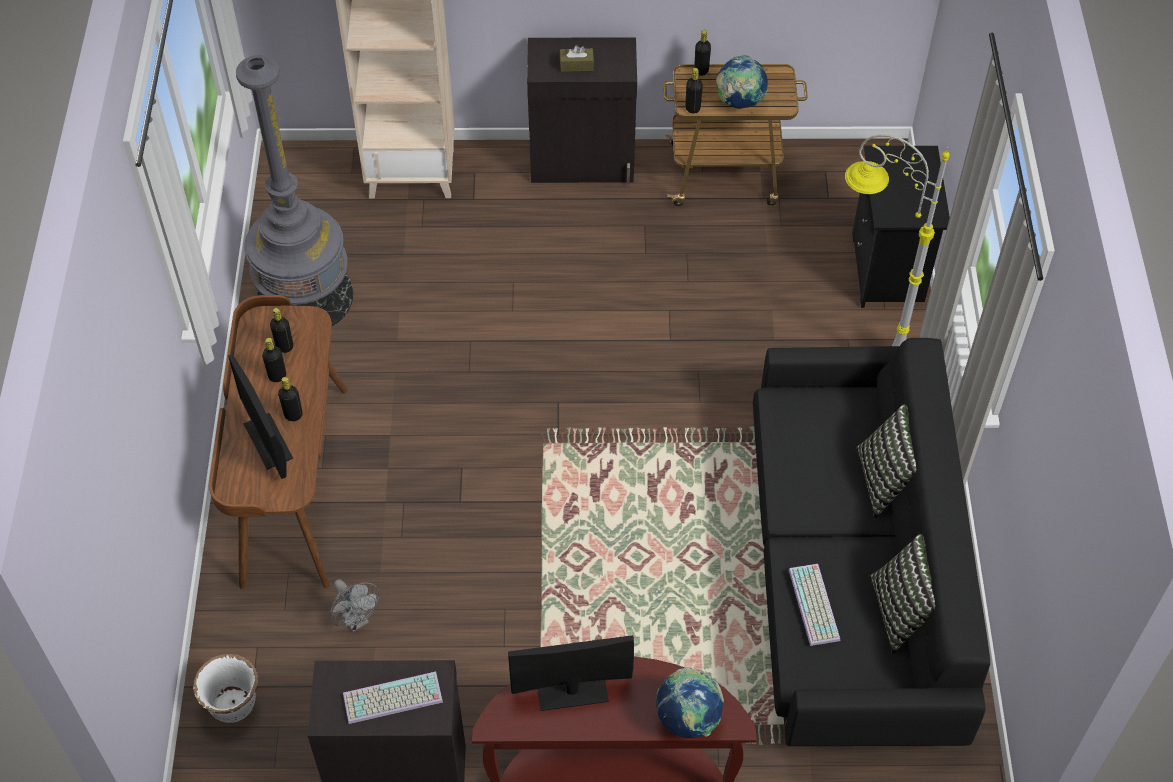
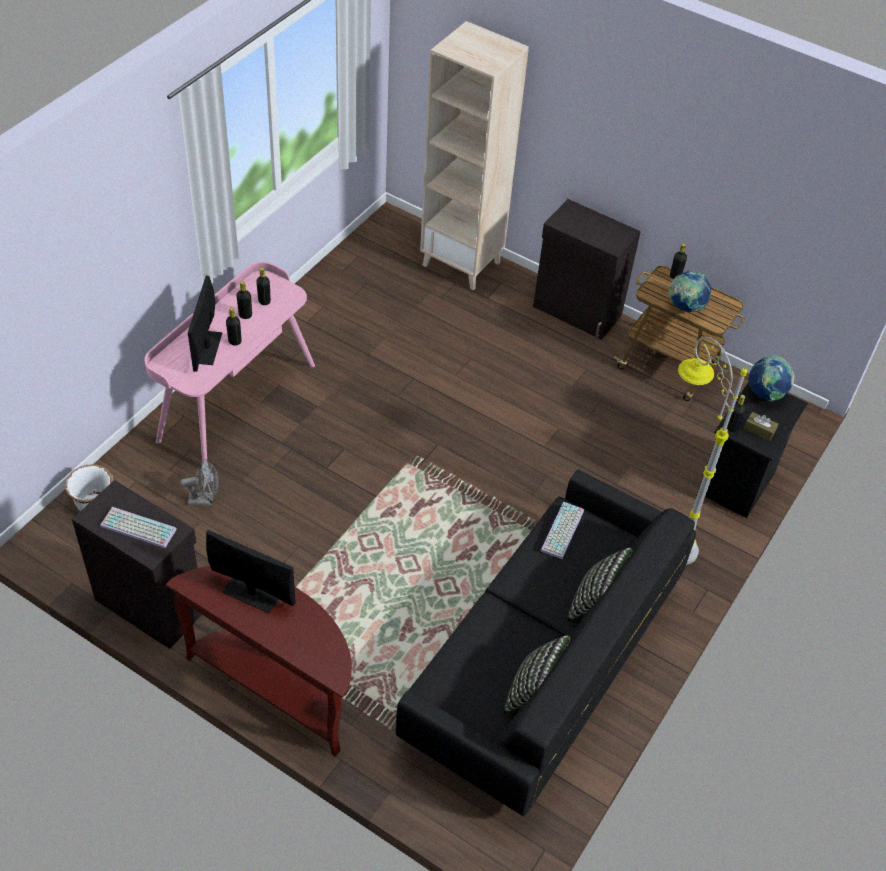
camera: 30 degrees right, 5 degrees down
brown desk [209,295,348,589] -> pink desk [145,262,315,463]
grey floor lamp [236,55,353,326] -> none
grey fan [330,579,379,632] -> grey fan turned 90 degrees counterclockwise [180,460,219,505]
brown tissue box [560,45,594,72] -> brown tissue box moved to [744,412,778,441]
globe [656,667,724,738] -> globe moved to [749,356,794,402]
black bottle [685,68,703,114] -> black bottle moved to [727,395,746,432]
keyboard [789,564,840,646] -> keyboard moved to [541,502,584,559]

